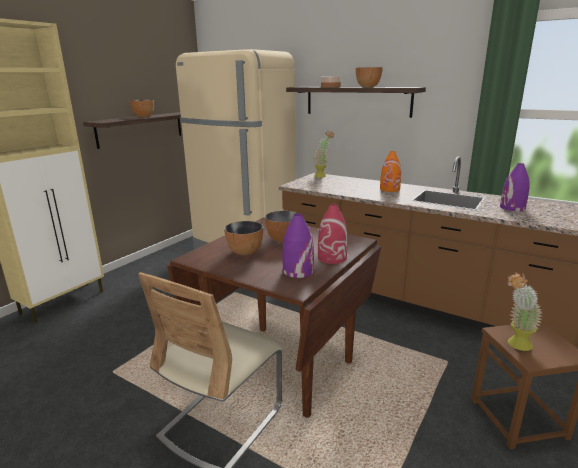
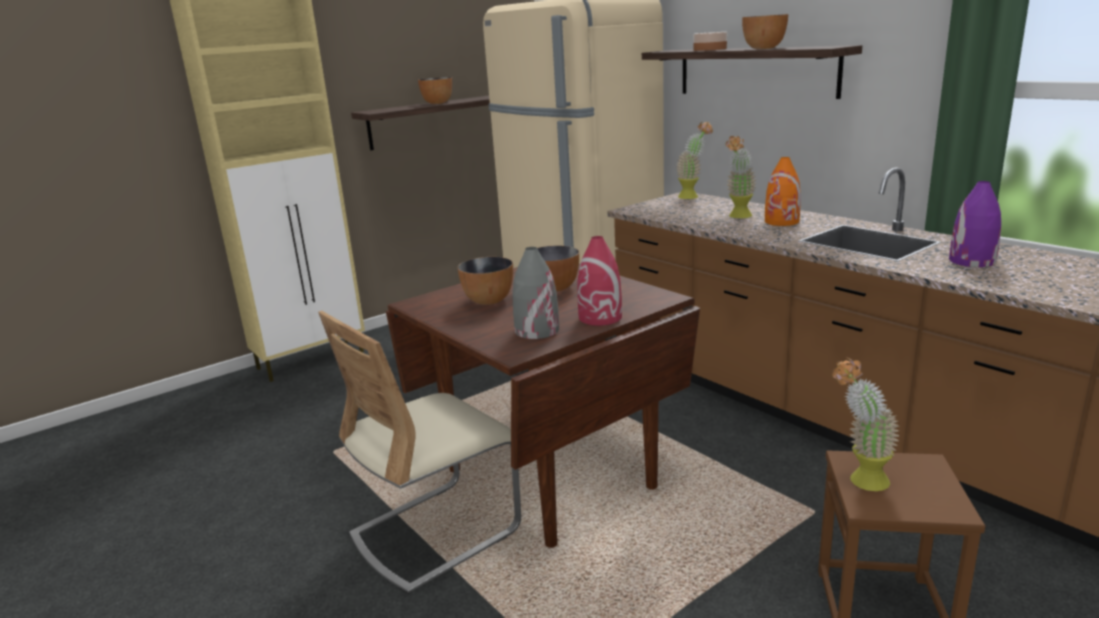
camera: 20 degrees right, 0 degrees up
purple vase [282,214,314,278] -> grey vase [512,247,559,339]
none -> potted plant [725,135,757,218]

